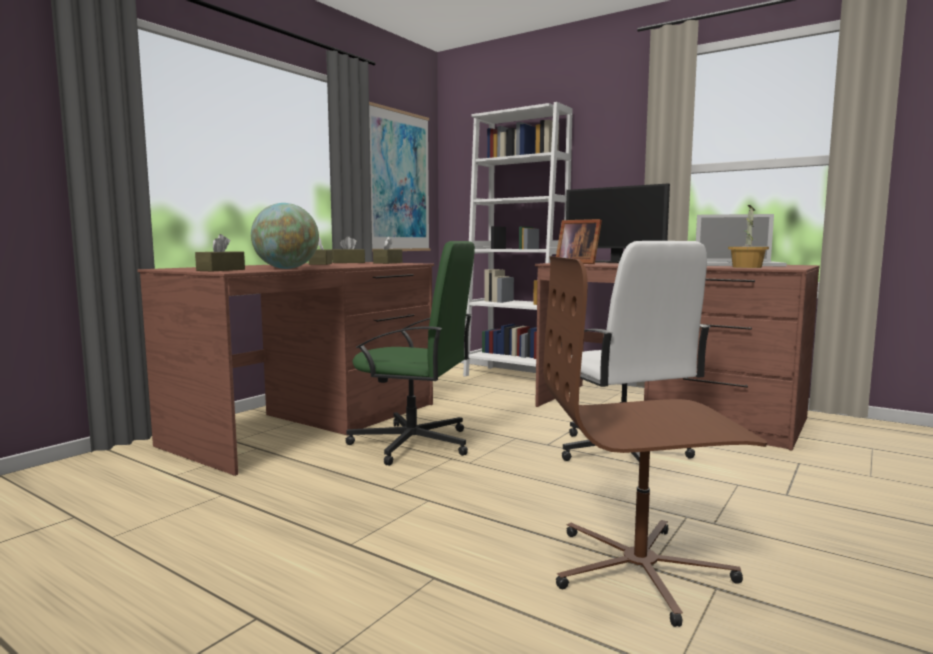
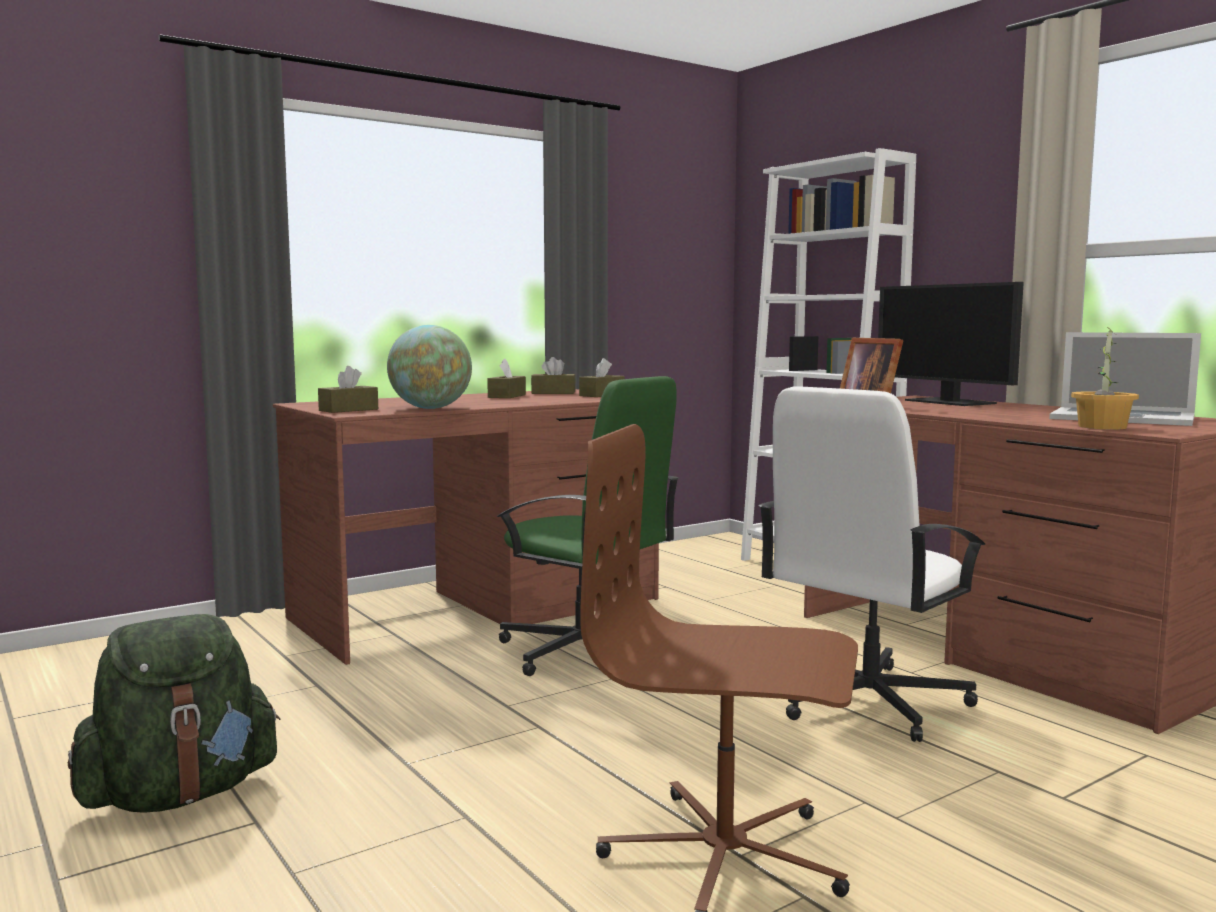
camera: 20 degrees right, 0 degrees up
picture [369,102,430,252] -> none
white office chair [561,241,711,461] -> white office chair turned 45 degrees clockwise [758,387,985,742]
none -> green backpack [68,614,280,813]

